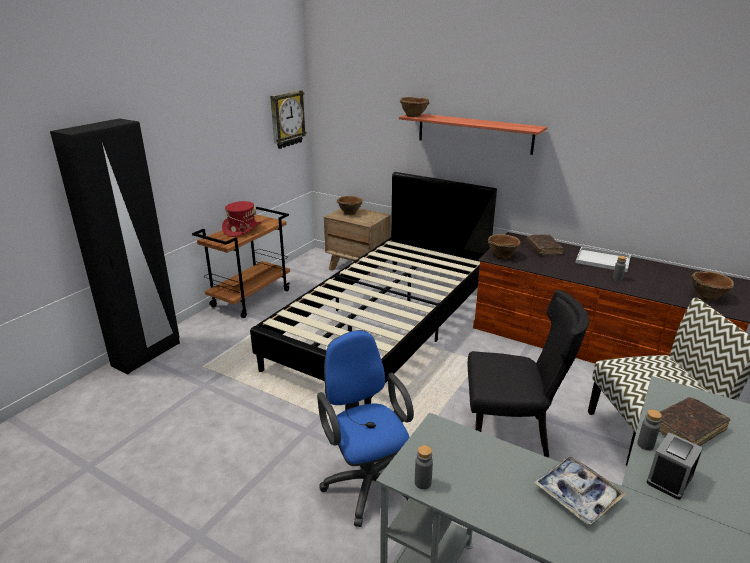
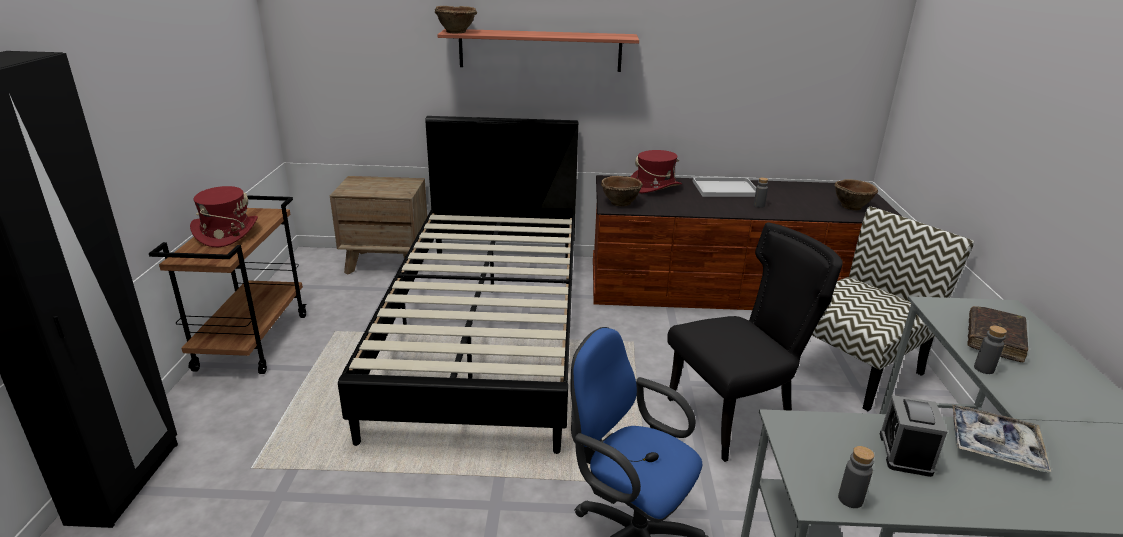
camera: 30 degrees left, 0 degrees up
wall clock [270,90,306,149] -> none
brown bowl [337,196,363,215] -> none
brown book [527,234,563,255] -> red hat [631,150,682,193]
alarm clock [647,432,703,500] -> alarm clock moved to [880,395,947,477]

